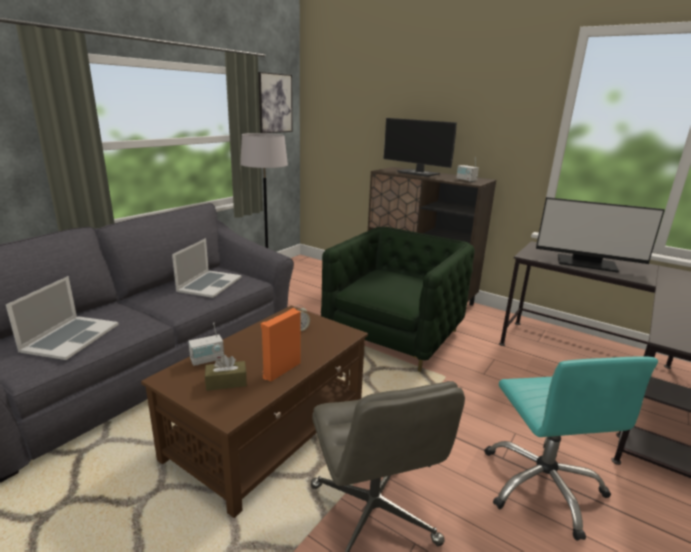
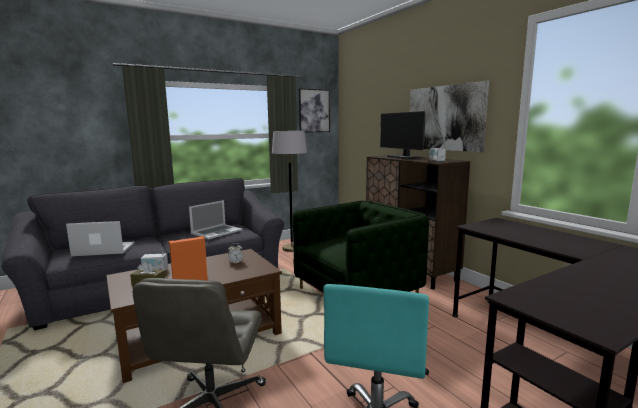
camera: 25 degrees right, 10 degrees down
laptop [6,276,119,360] -> laptop turned 135 degrees counterclockwise [66,221,134,256]
monitor [536,197,665,273] -> none
none -> picture [410,80,489,152]

